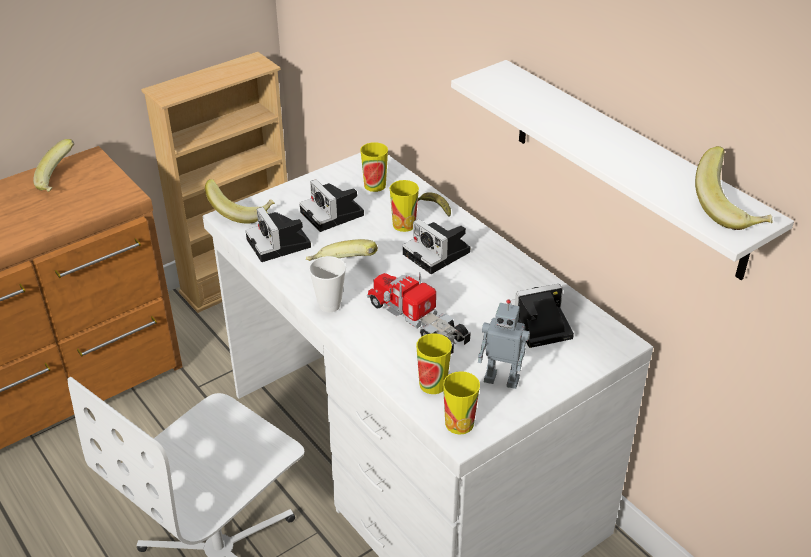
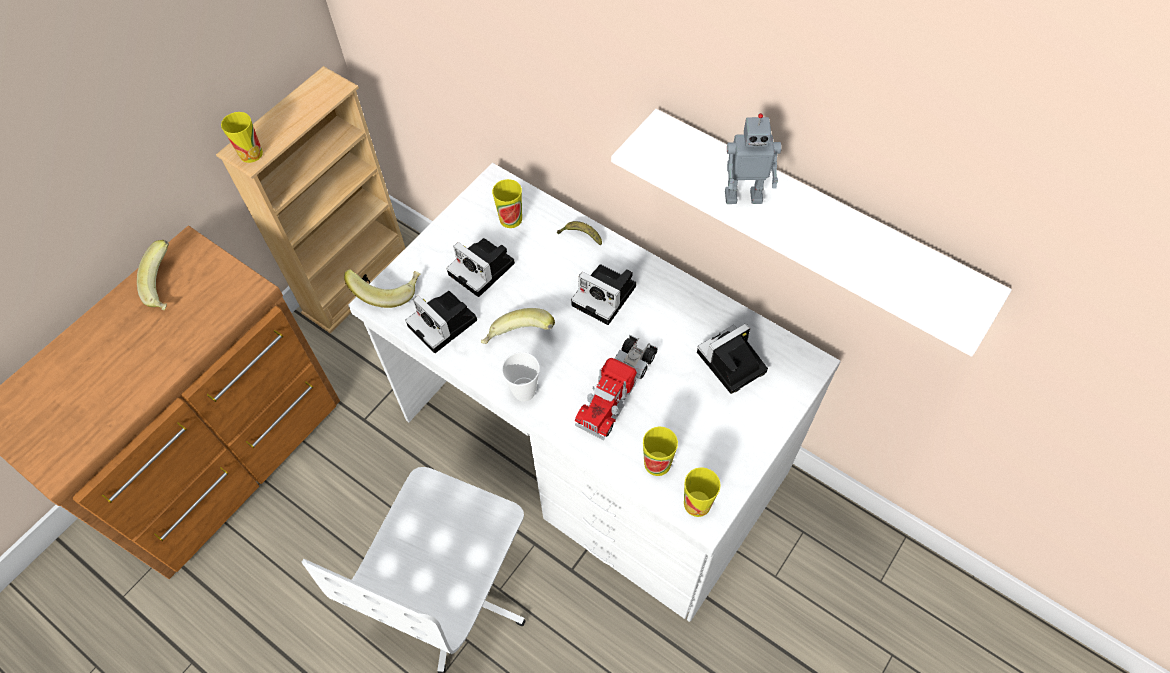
camera: 15 degrees left, 20 degrees up
toy truck [367,272,471,354] -> toy truck turned 90 degrees counterclockwise [575,335,658,440]
cup [389,180,419,232] -> cup moved to [221,112,263,163]
toy robot [478,299,530,389] -> toy robot moved to [725,113,782,204]
banana [695,146,773,230] -> none

